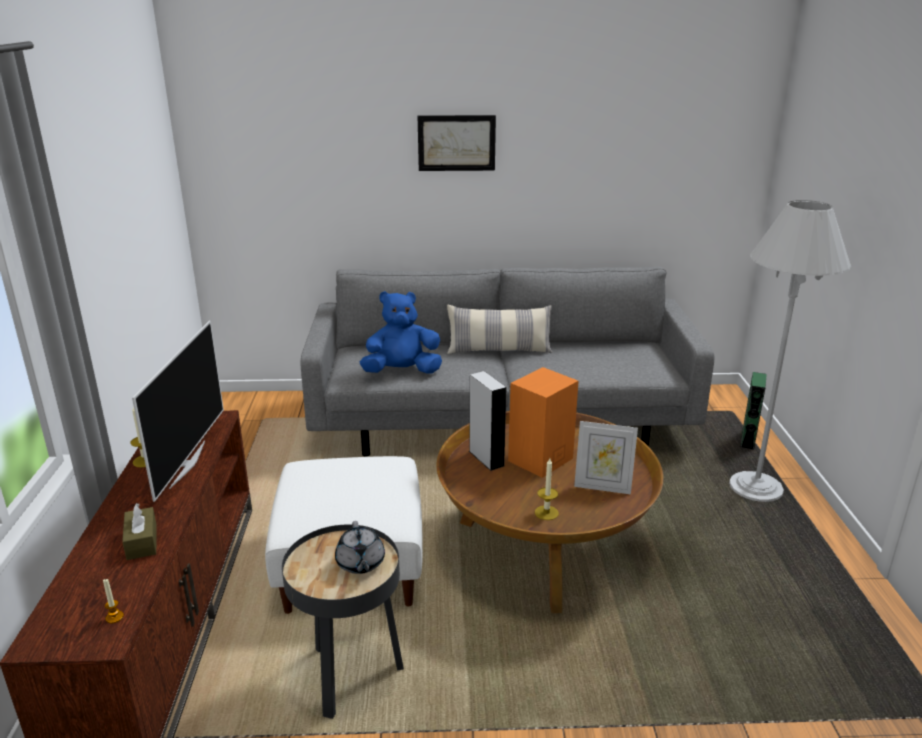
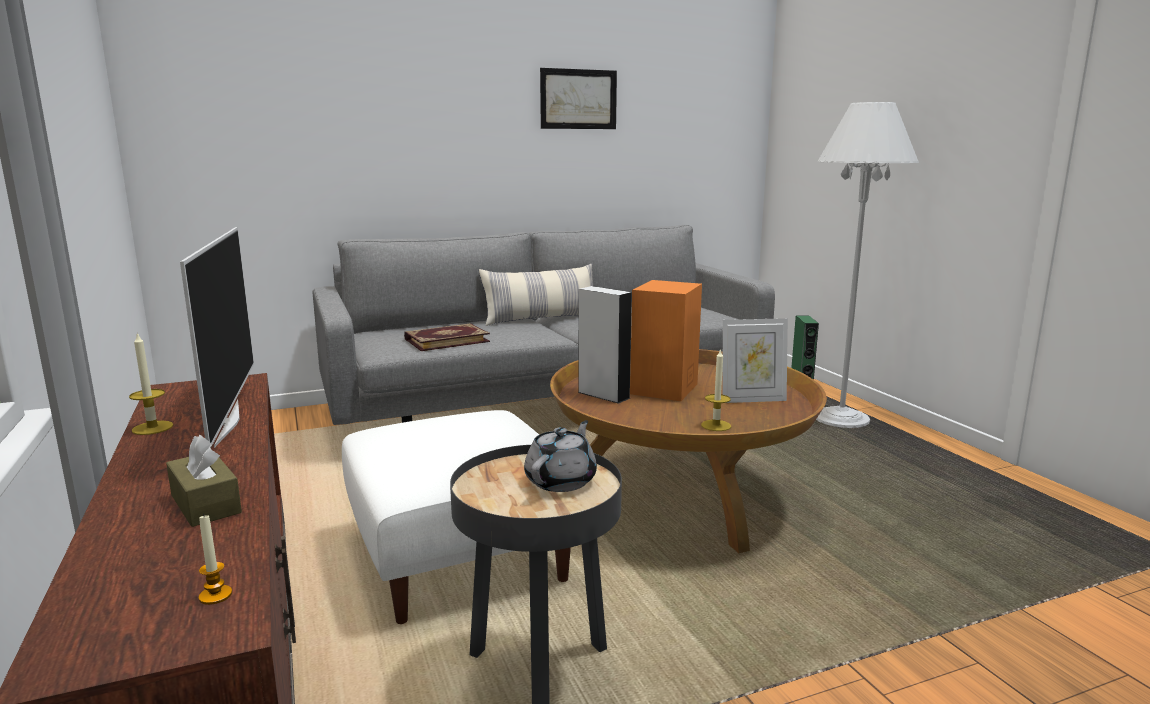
camera: 20 degrees left, 10 degrees down
grey teapot [335,521,385,574] -> grey teapot turned 120 degrees counterclockwise [524,420,597,492]
blue plush toy [360,291,442,374] -> book [404,323,490,351]
picture [418,115,496,171] -> picture moved to [540,68,617,129]

